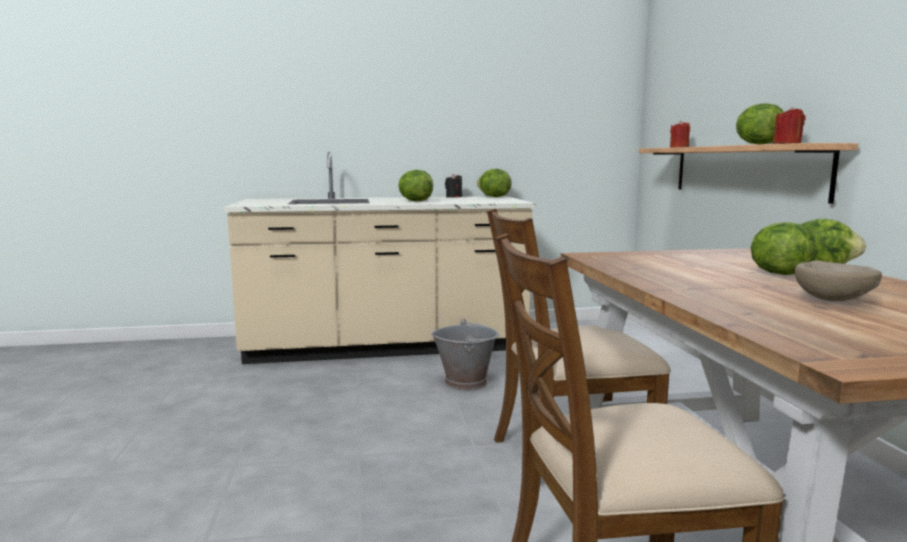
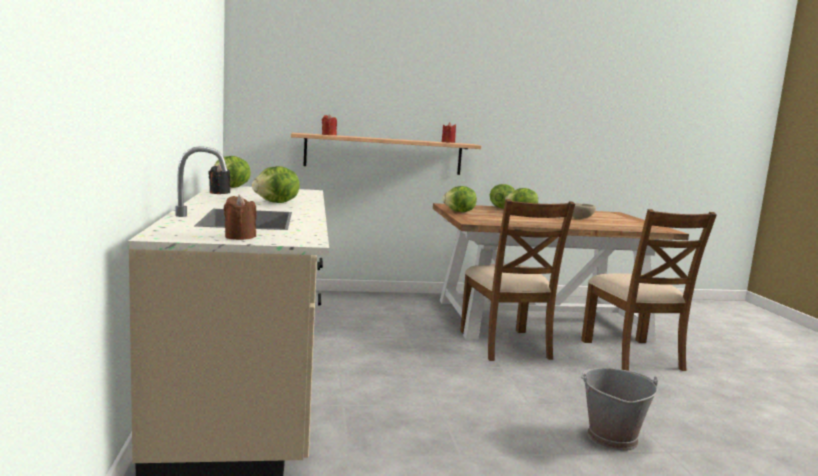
camera: 90 degrees left, 0 degrees up
grey bucket [431,318,499,391] -> grey bucket moved to [581,368,658,451]
lettuce [736,103,784,145] -> lettuce moved to [442,186,477,212]
none -> brown candle [224,195,257,240]

